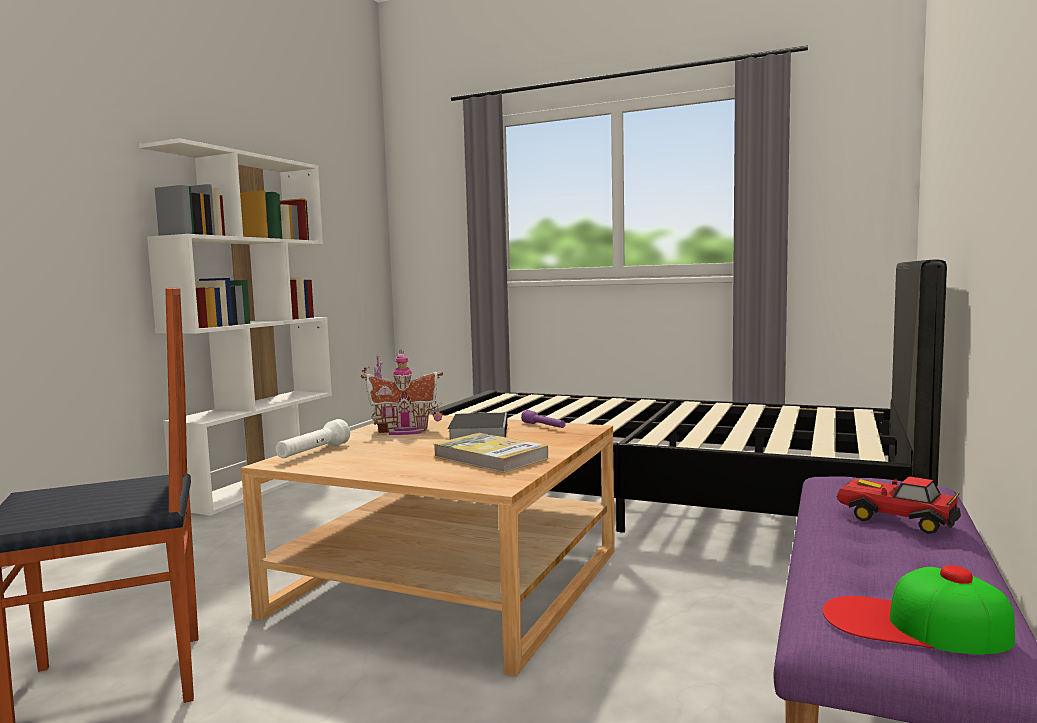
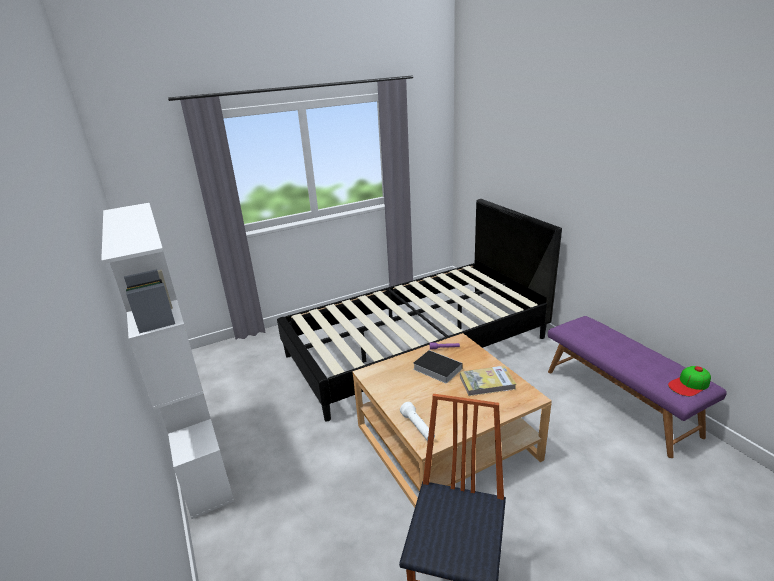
camera: 50 degrees left, 20 degrees up
toy house [361,349,443,435] -> none
toy car [836,476,961,534] -> none

